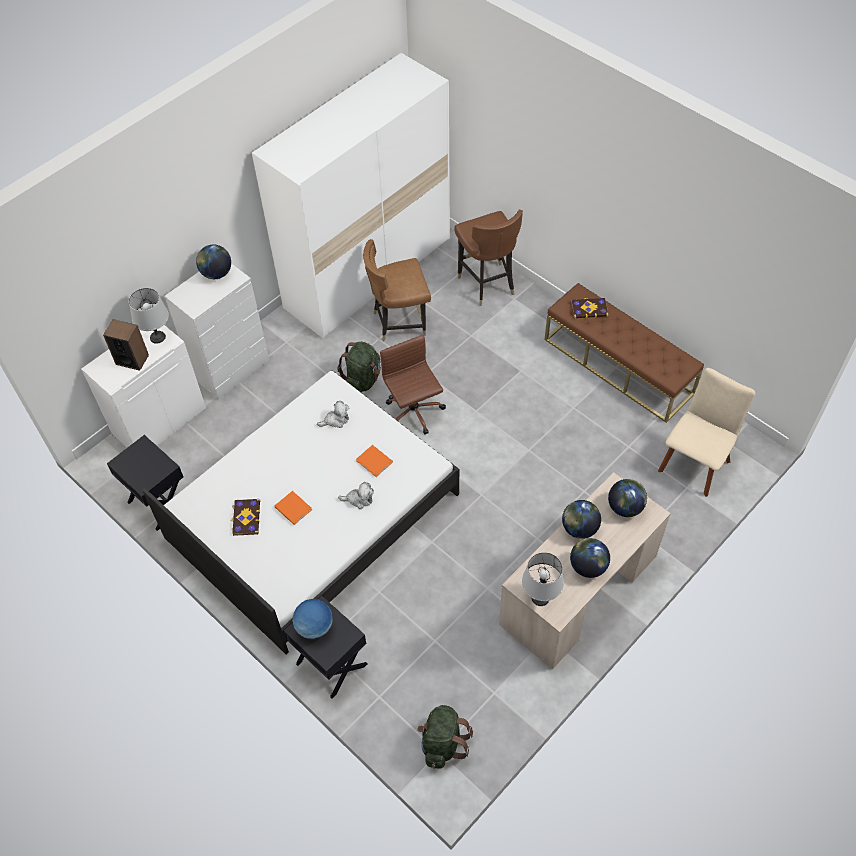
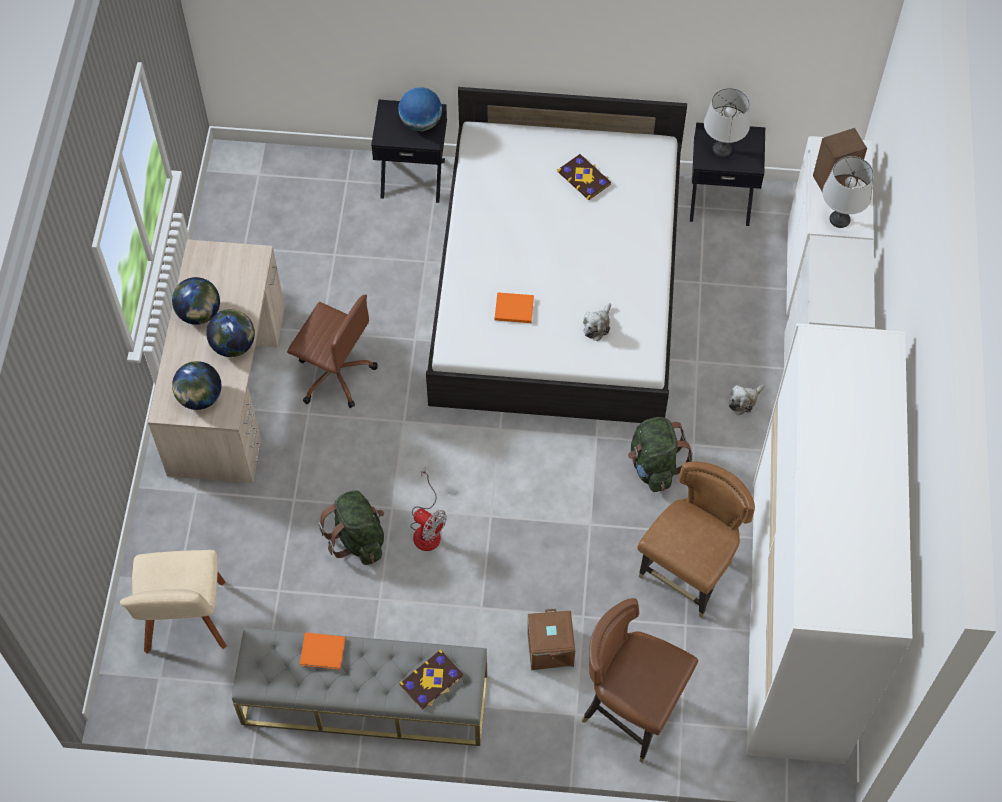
camera: 140 degrees right, 5 degrees up
globe [196,245,231,279] -> none
orange book [274,491,312,525] -> orange book moved to [300,632,346,670]
plush toy [338,482,374,509] -> plush toy moved to [729,385,765,415]
brown office chair [380,335,446,435] -> brown office chair moved to [287,295,378,408]
green backpack [417,705,473,769] -> green backpack moved to [318,490,384,565]
grey table lamp [522,552,564,606] -> grey table lamp moved to [704,88,750,157]
brown bench [545,283,704,423] -> grey bench [232,628,487,746]
none -> fan [410,467,447,551]
none -> brown storage box [527,609,575,670]

